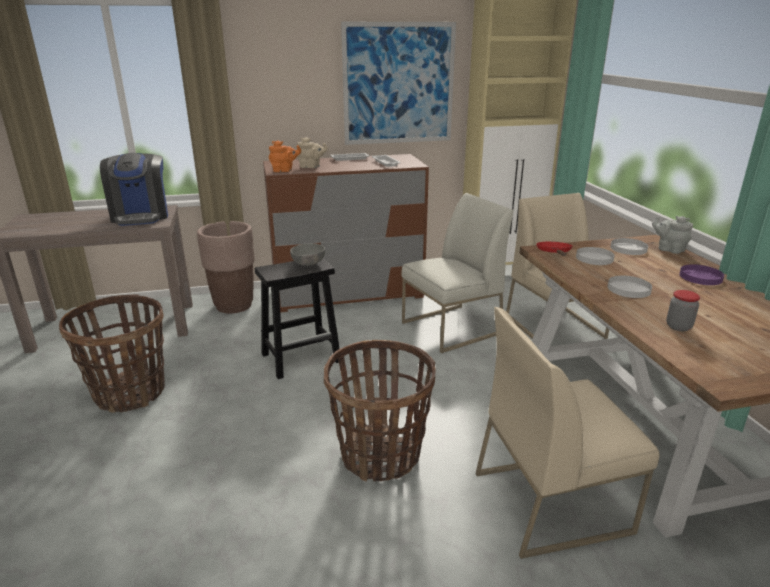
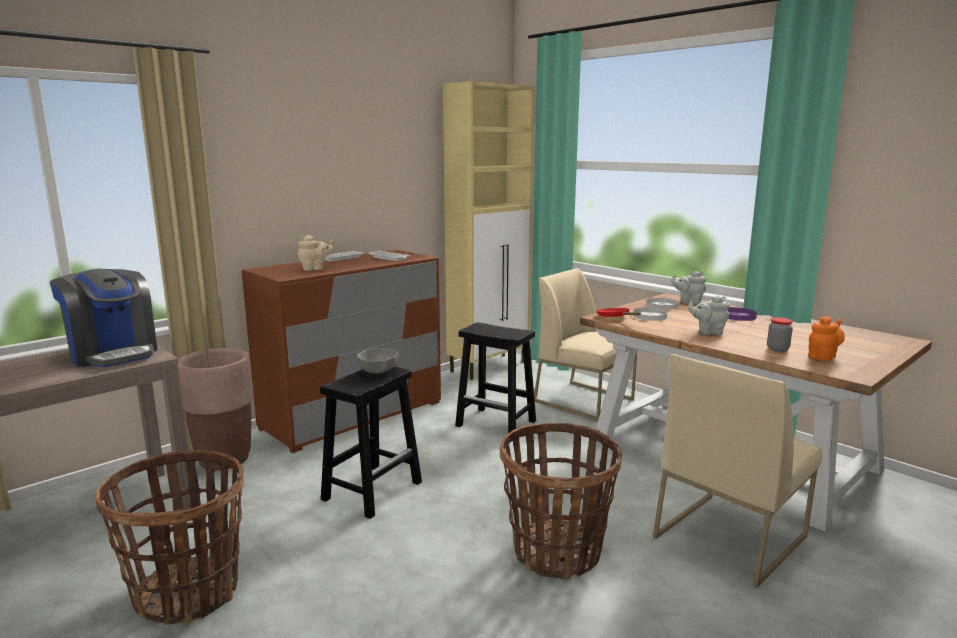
camera: 30 degrees left, 10 degrees down
orange teapot [269,141,301,172] -> orange teapot moved to [808,316,845,361]
picture [341,22,456,145] -> none
white chair [402,193,513,353] -> black stool [455,322,536,433]
white plate [607,276,652,298] -> grey teapot [688,296,730,335]

